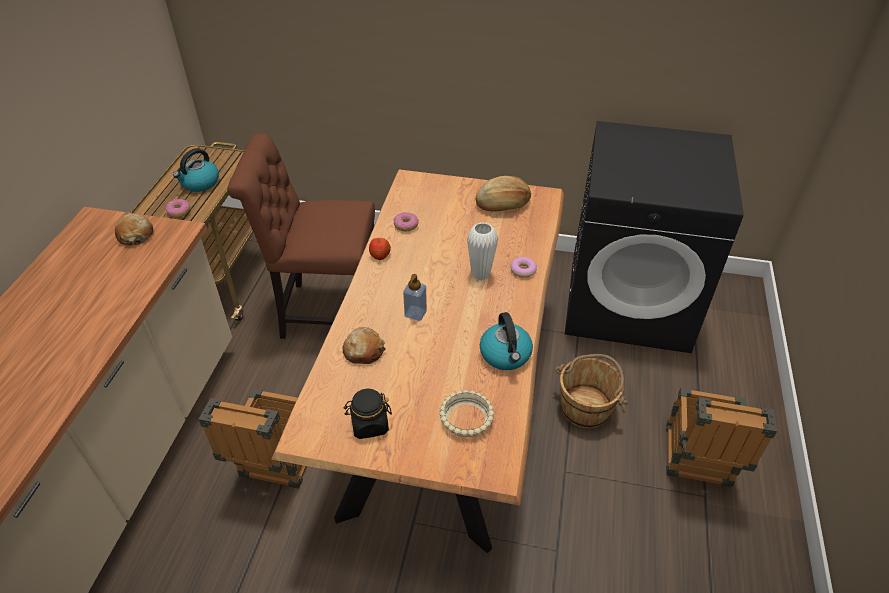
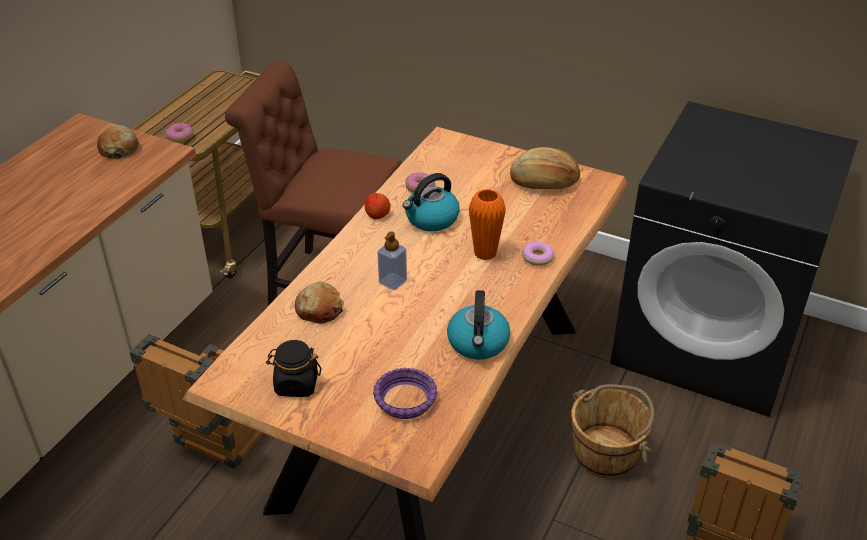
camera: 15 degrees right, 5 degrees down
kettle [173,148,219,192] -> kettle moved to [403,173,460,231]
beige bowl [439,390,494,437] -> purple bowl [373,368,437,419]
white vase [467,222,498,280] -> orange vase [469,189,506,260]

